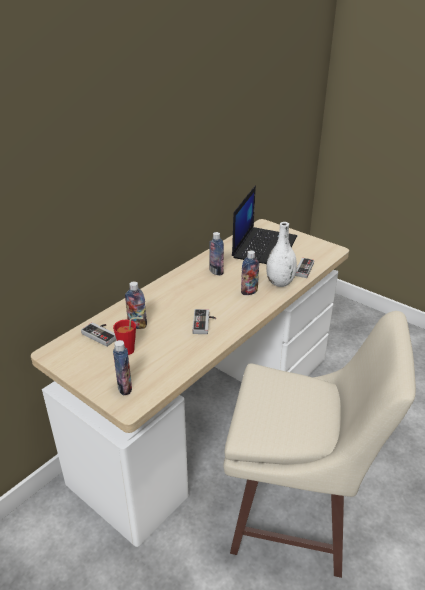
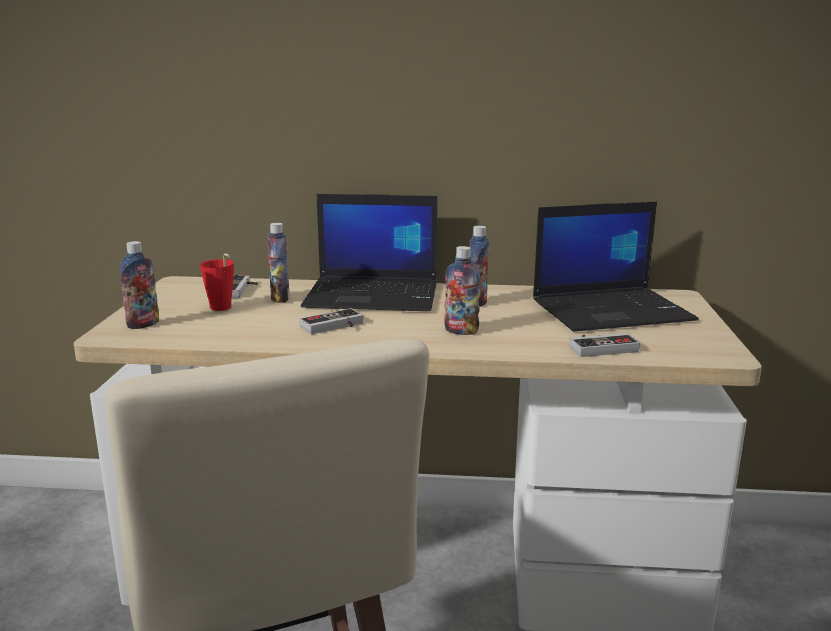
camera: 55 degrees right, 15 degrees down
white vase [266,222,297,287] -> none
none -> laptop [301,194,438,311]

